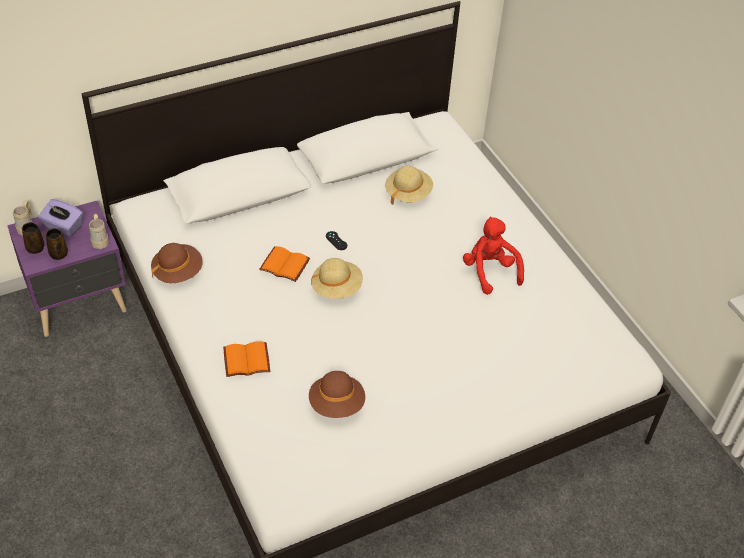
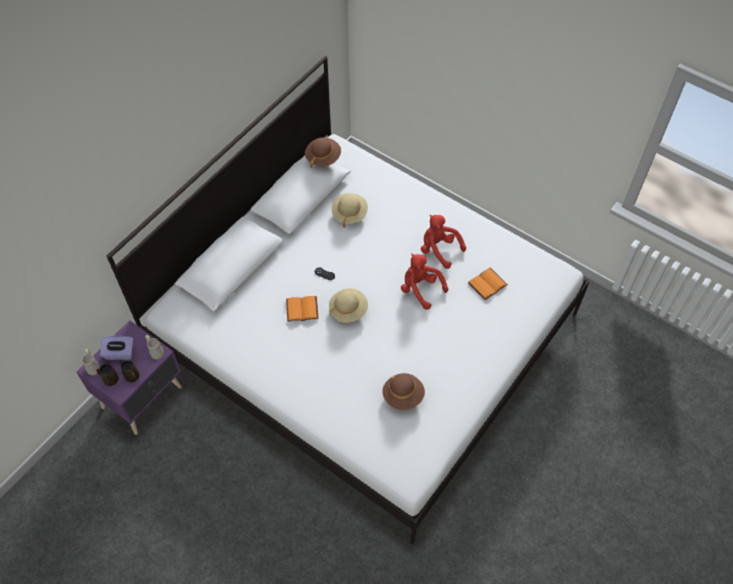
camera: 25 degrees left, 10 degrees up
brown hat [151,243,203,283] -> brown hat moved to [305,137,341,169]
orange book [223,341,270,377] -> orange book moved to [468,268,508,301]
none -> red plush toy [401,254,448,310]

